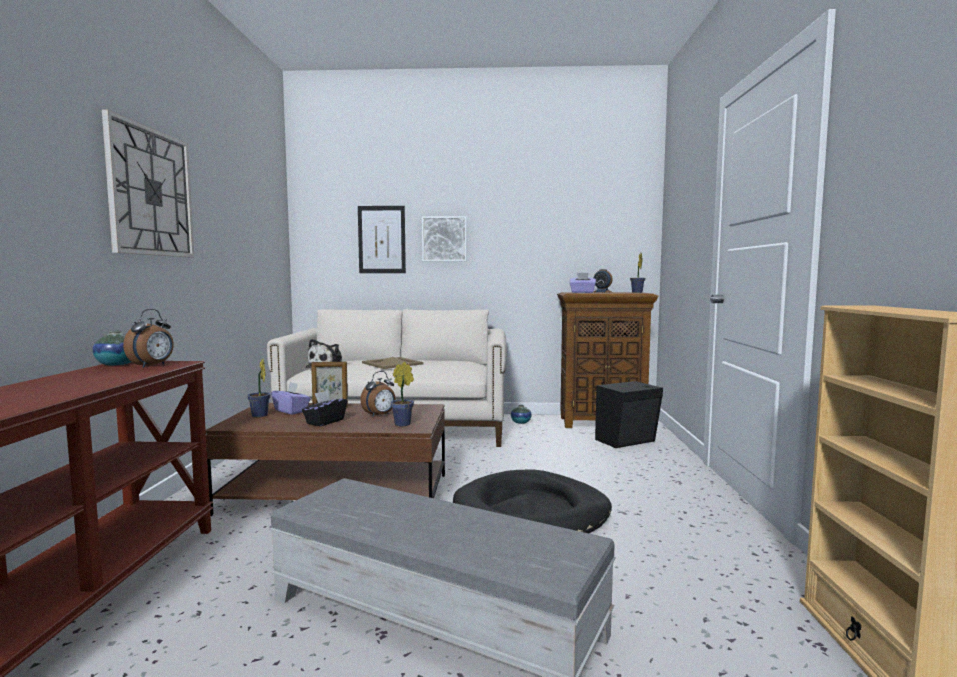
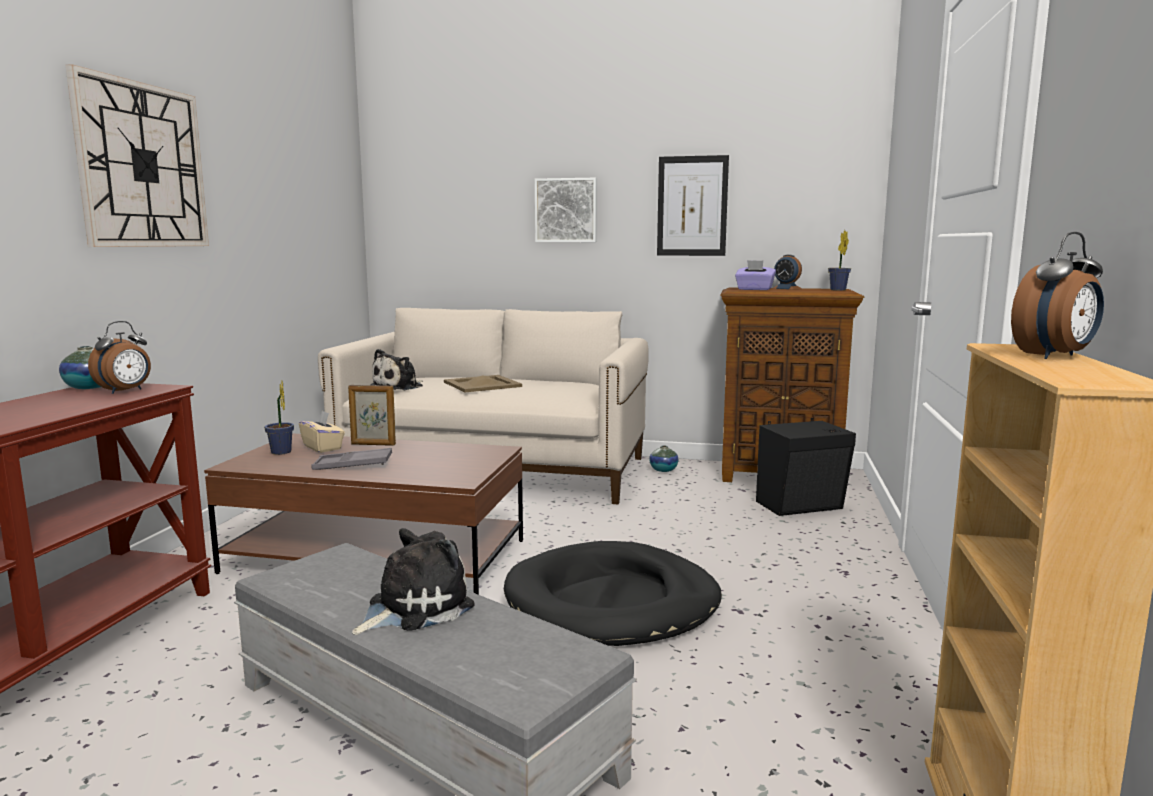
camera: 10 degrees right, 5 degrees up
purple tissue box [271,382,311,415] -> beige tissue box [299,410,345,453]
black tissue box [302,390,347,426] -> grey tray [311,448,392,470]
picture [358,206,406,273] -> picture moved to [657,155,729,256]
alarm clock [360,371,395,417] -> alarm clock moved to [1011,232,1104,359]
potted plant [391,362,414,426] -> none
none -> plush toy [352,528,475,635]

